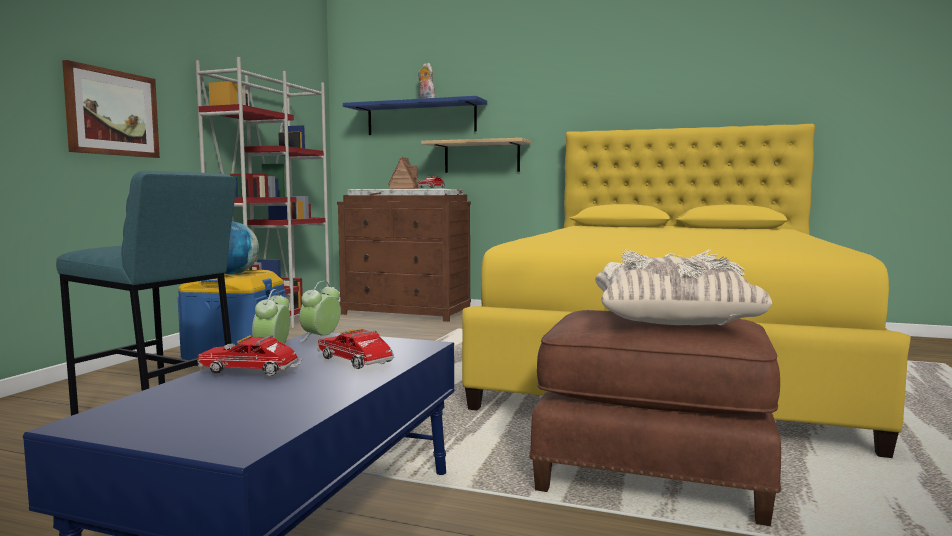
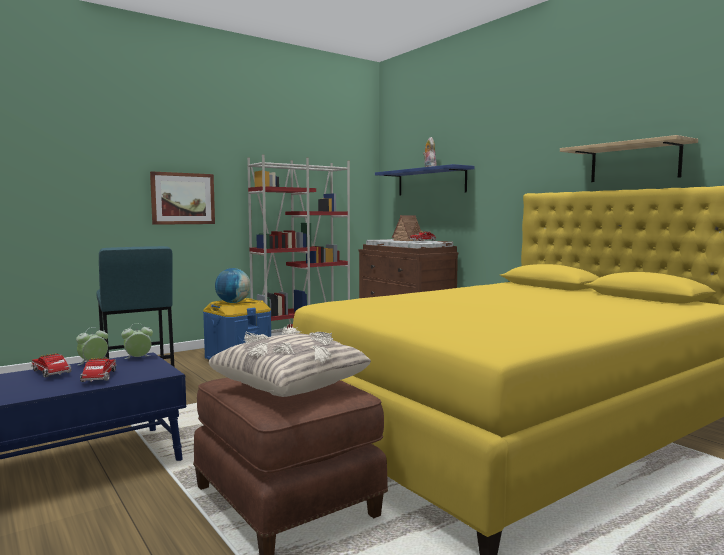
camera: 35 degrees right, 0 degrees up
shelf [421,138,531,173] -> shelf moved to [560,135,698,182]

